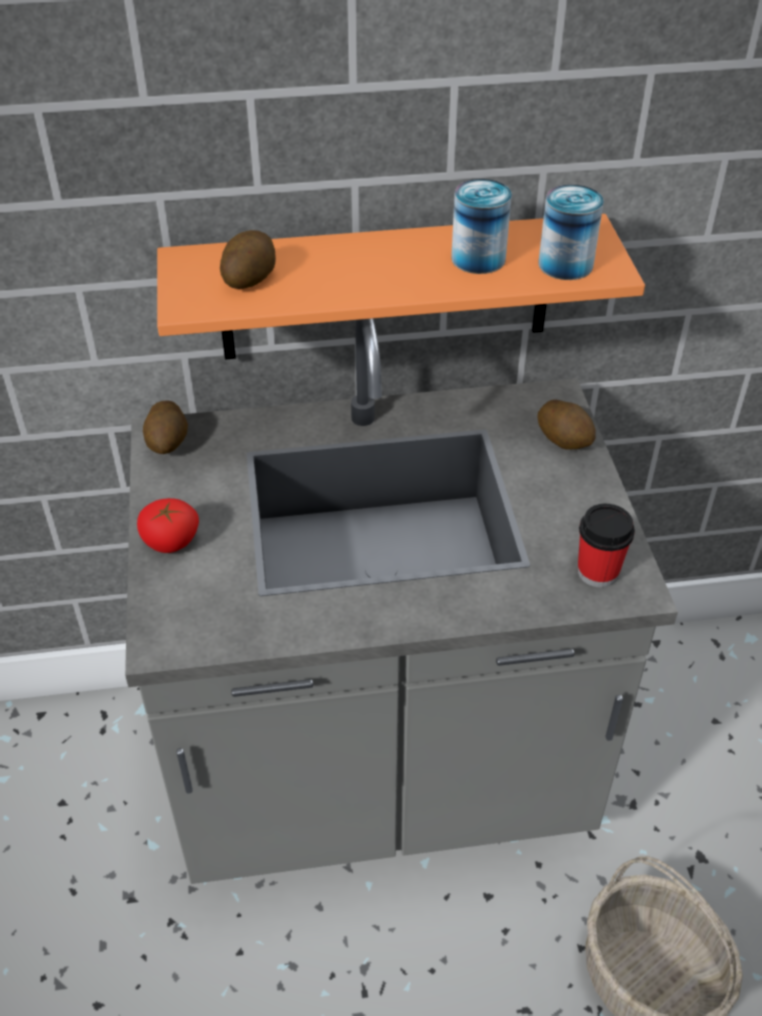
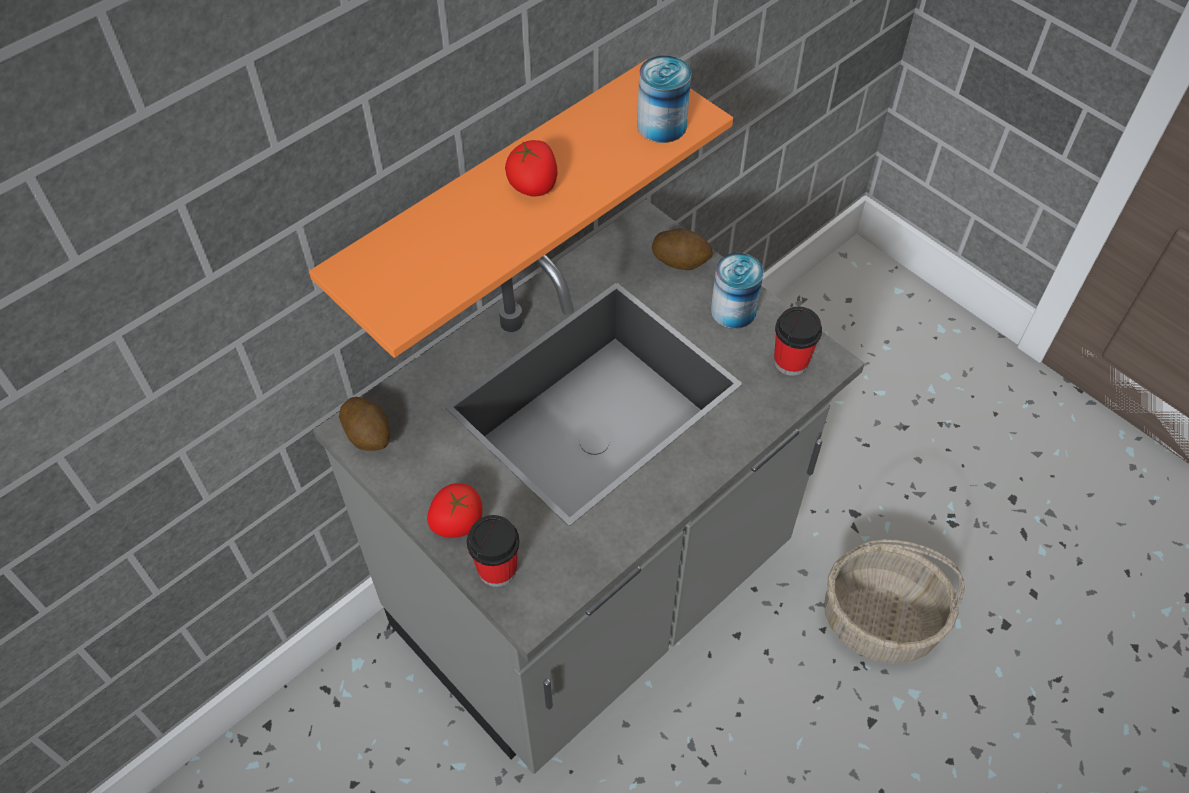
camera: 35 degrees left, 10 degrees up
potato [220,230,276,289] -> none
can [451,179,512,274] -> can moved to [711,253,764,329]
none -> cup [467,515,520,587]
none -> tomato [505,140,557,196]

